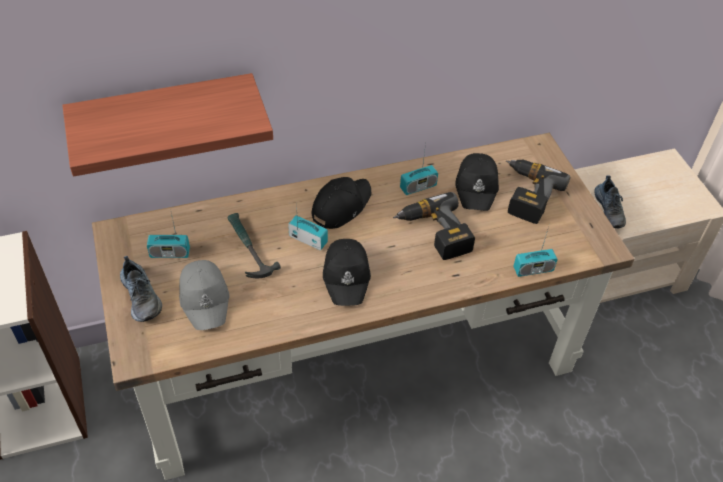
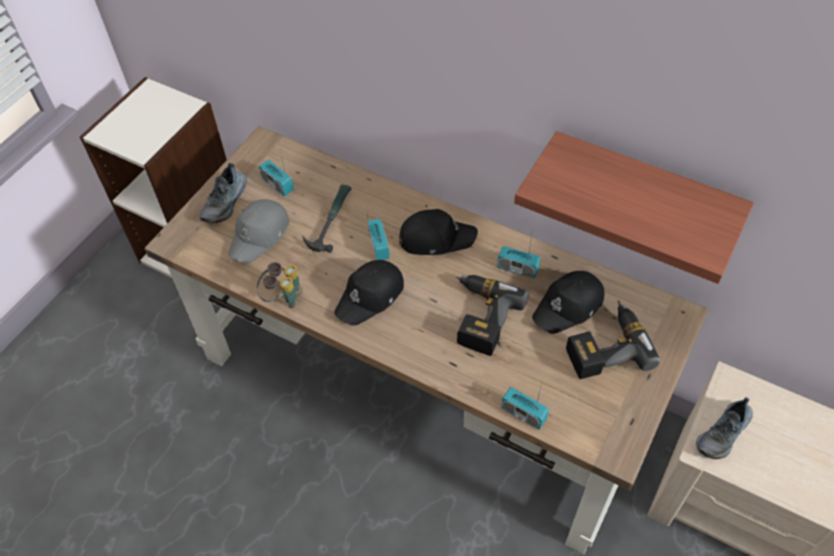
camera: 50 degrees right, 5 degrees up
shelf [62,73,273,177] -> shelf moved to [514,131,754,284]
none -> binoculars [256,262,303,309]

